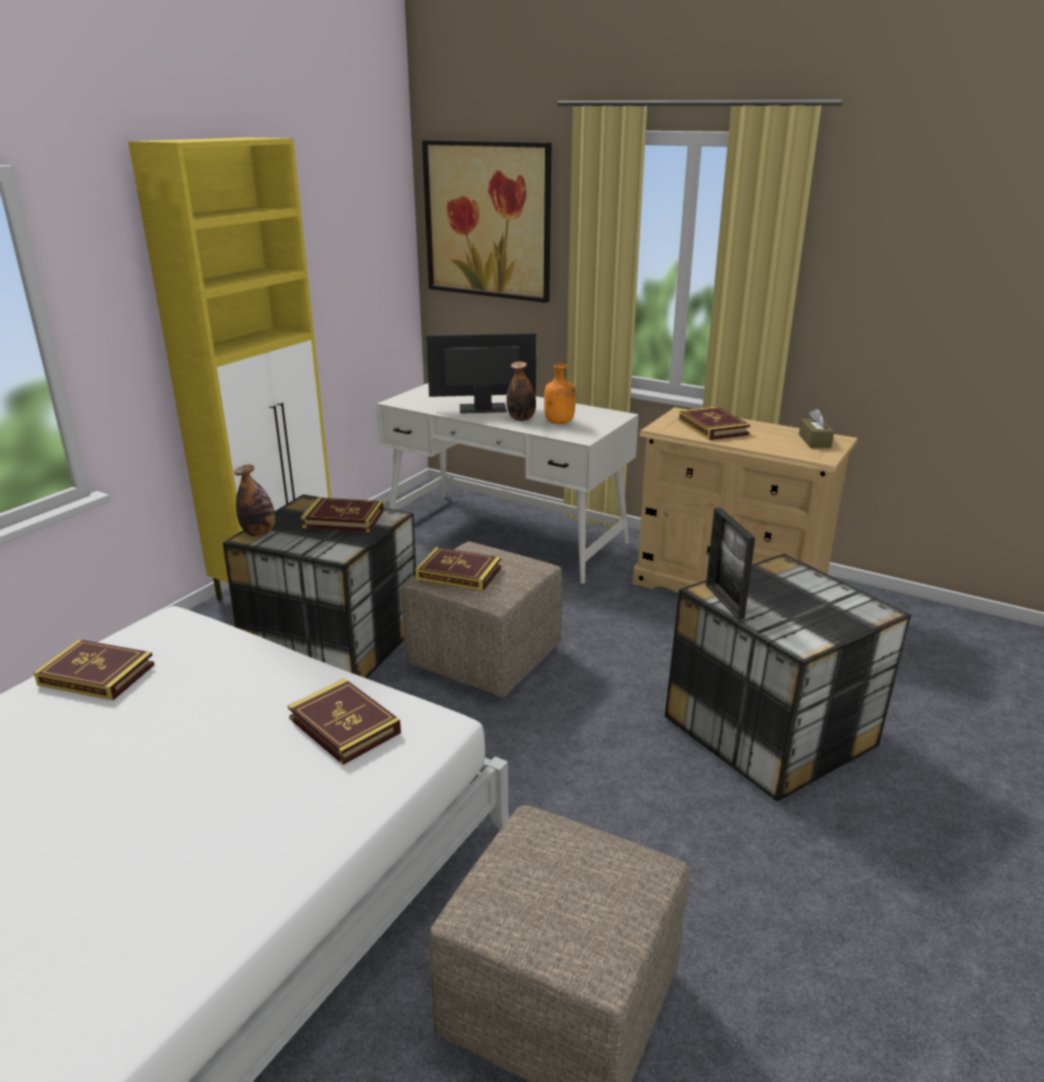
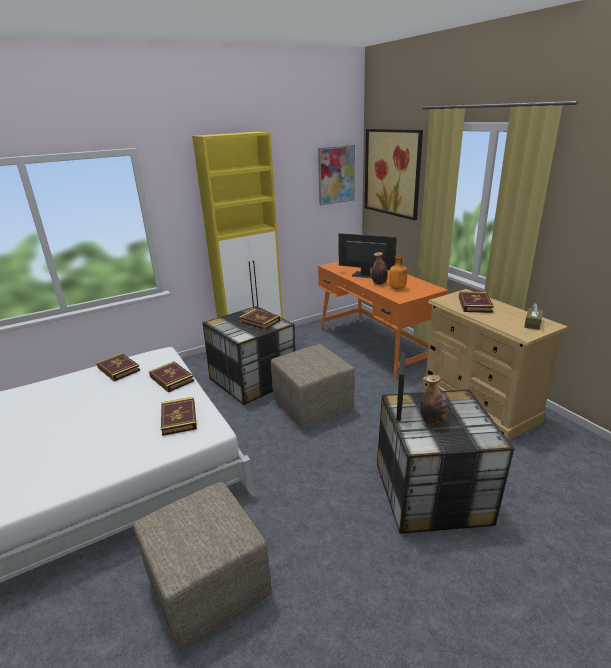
camera: 30 degrees right, 0 degrees up
bottle [234,464,275,536] -> bottle moved to [421,375,448,425]
white desk [377,383,639,584] -> orange desk [318,261,448,380]
book [415,547,501,591] -> book moved to [149,361,194,392]
none -> picture [318,145,355,205]

